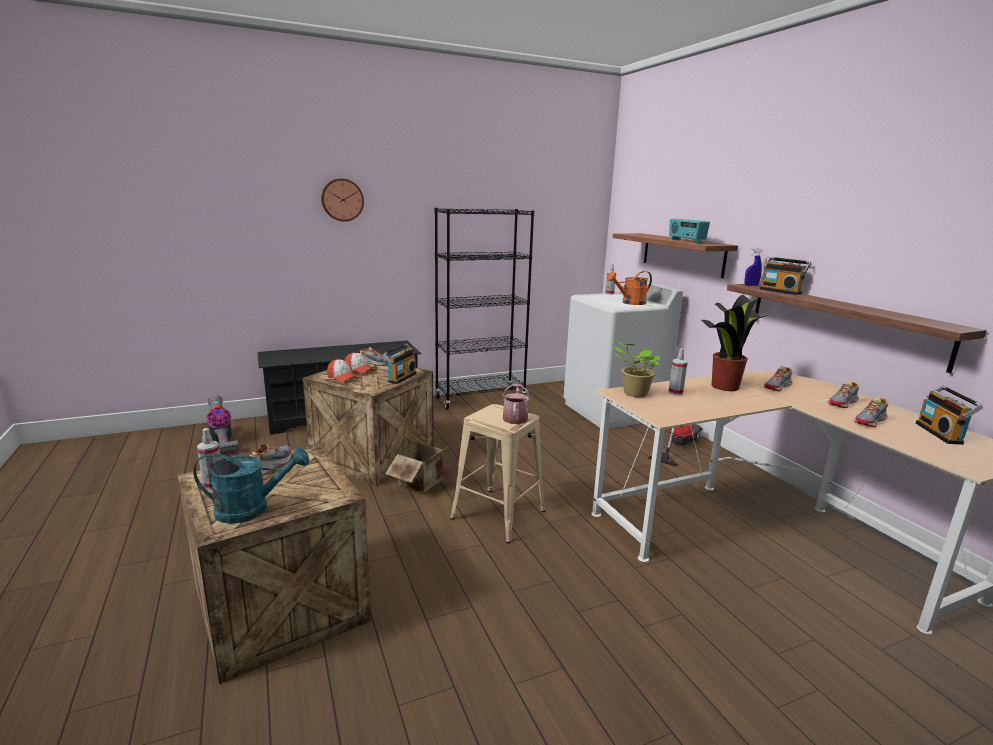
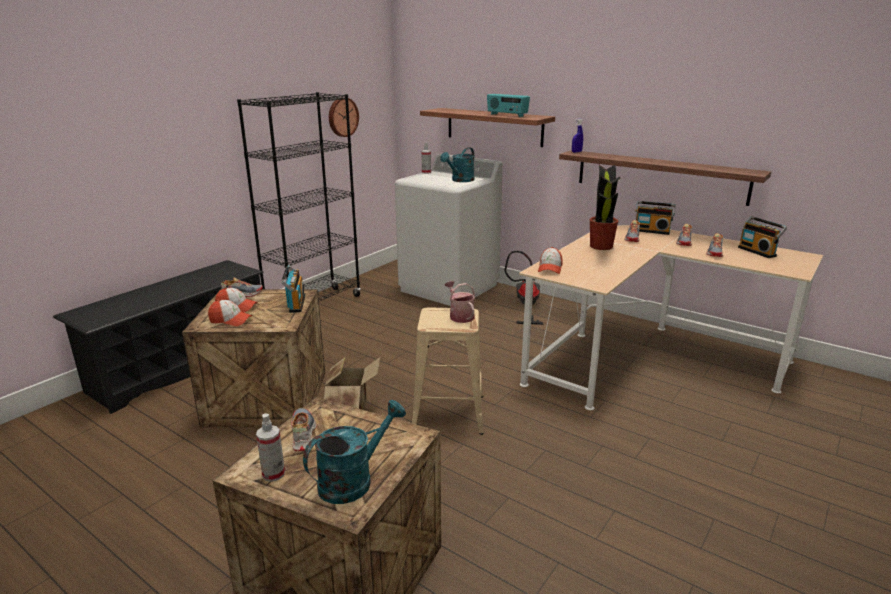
camera: 30 degrees left, 5 degrees up
vacuum cleaner [206,396,239,454] -> none
wall clock [321,178,364,222] -> wall clock moved to [329,97,359,137]
orange watering can [607,271,652,305] -> turquoise watering can [440,147,474,182]
potted plant [613,339,660,397] -> cap [538,247,563,274]
spray bottle [669,348,688,395] -> none
radio [760,257,811,295] -> radio moved to [635,201,676,235]

